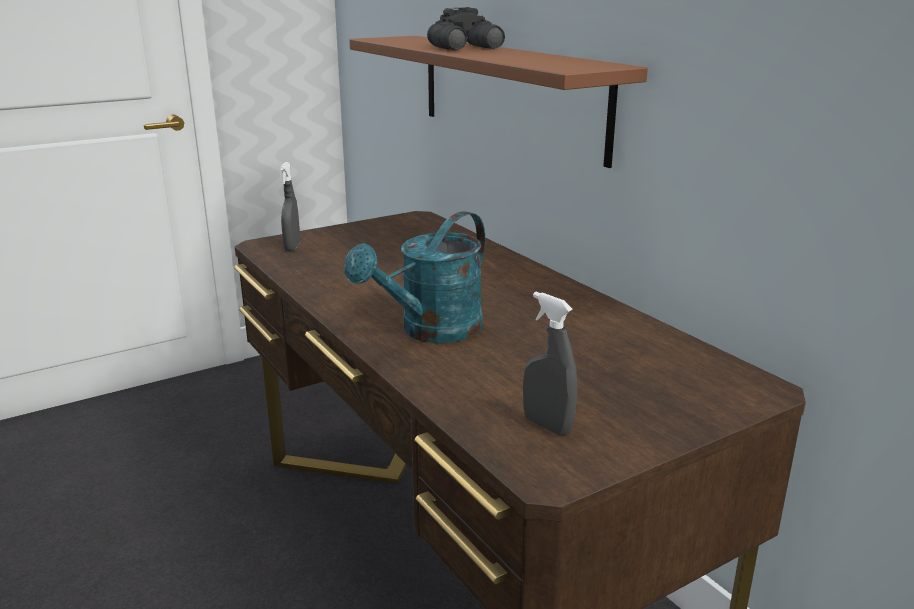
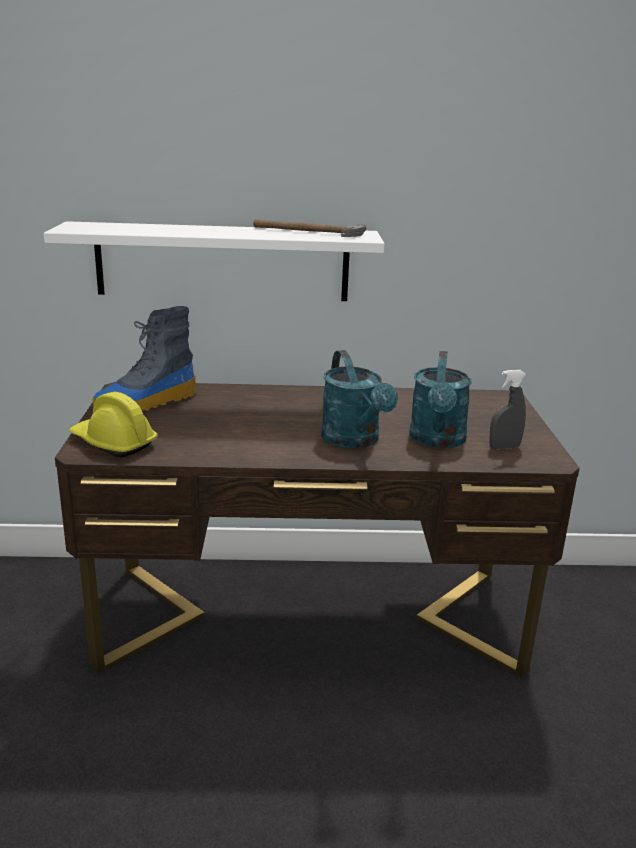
camera: 60 degrees left, 0 degrees up
grey spray bottle [280,162,300,251] -> yellow hard hat [69,392,158,458]
brown shelf [349,36,648,168] -> white shelf [44,221,385,301]
black binoculars [427,7,505,50] -> none
none -> boot [93,306,196,411]
none -> hammer [253,219,366,237]
none -> turquoise watering can [409,351,472,448]

